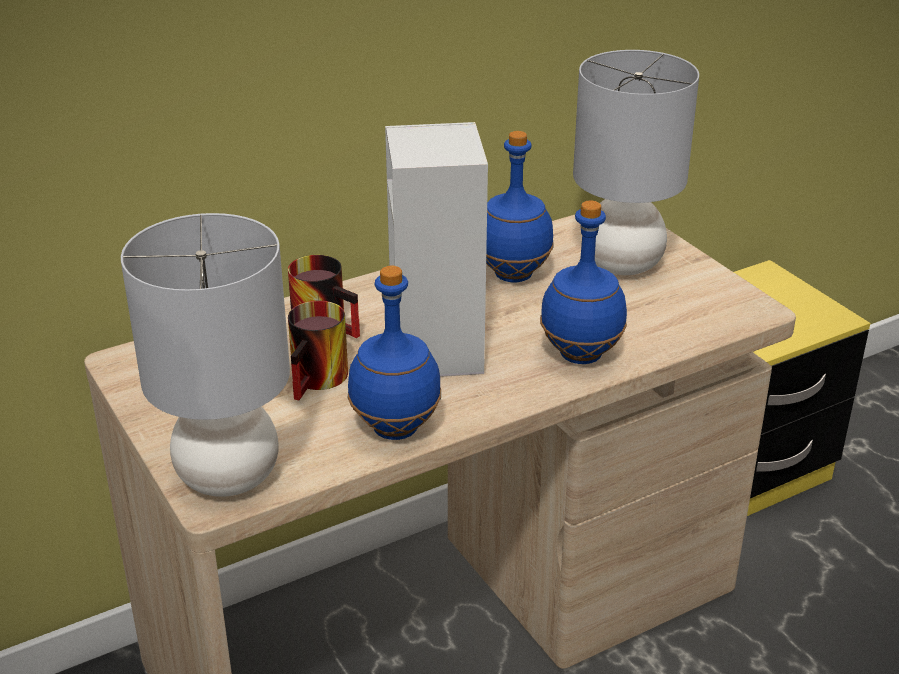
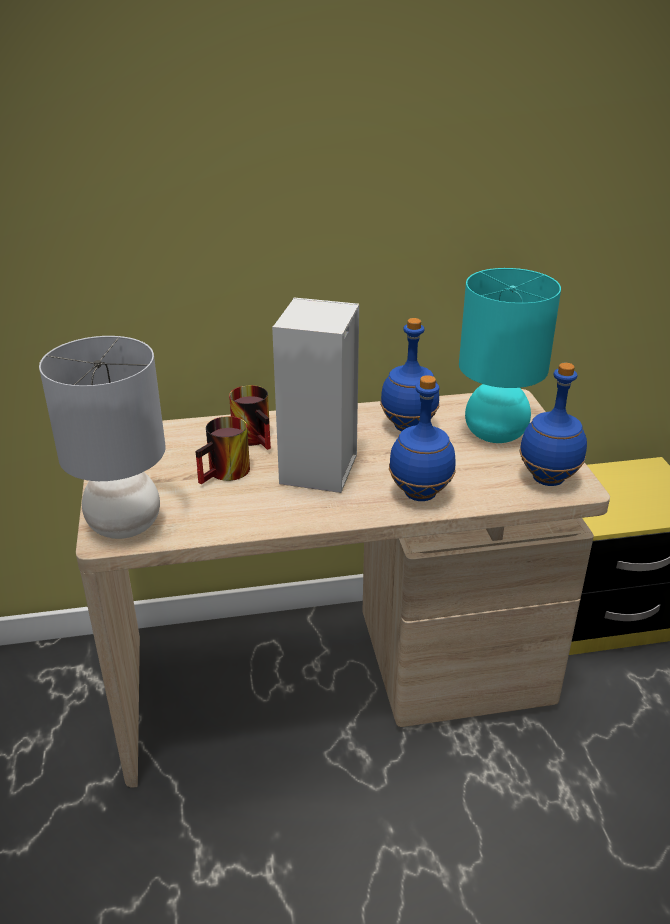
camera: 20 degrees right, 0 degrees up
blue bottle [348,266,441,440] -> blue bottle moved to [519,363,587,486]
grey table lamp [573,50,699,275] -> turquoise table lamp [459,268,561,443]

